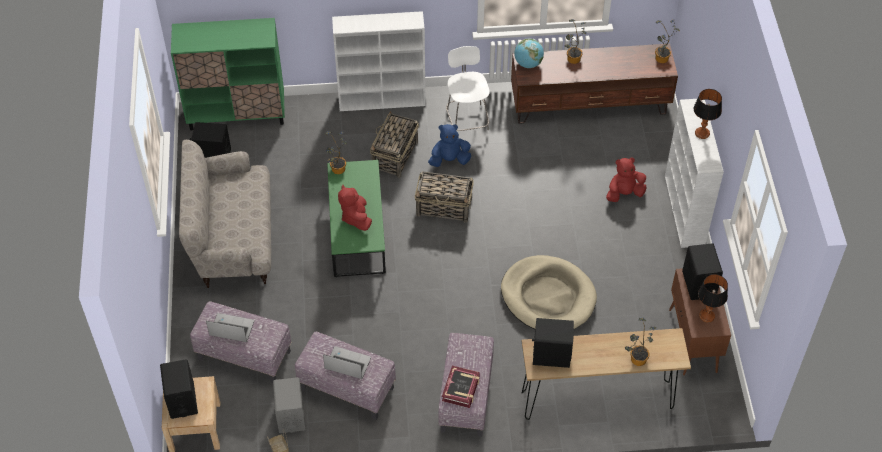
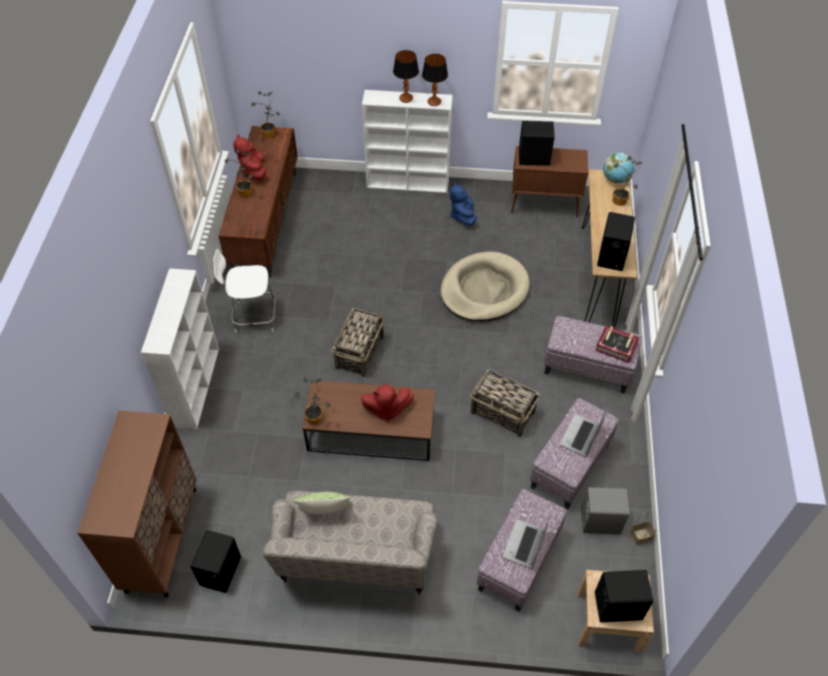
camera: 80 degrees left, 0 degrees up
green cabinet [171,18,285,130] -> brown cabinet [77,410,197,597]
green coffee table [327,160,386,277] -> brown coffee table [302,380,435,461]
basket [370,111,419,178] -> basket moved to [471,369,540,437]
blue plush toy [428,124,471,167] -> blue plush toy moved to [450,182,477,226]
globe [514,39,544,68] -> globe moved to [603,153,634,183]
red plush toy [606,157,647,202] -> red plush toy moved to [233,134,266,180]
table lamp [698,274,728,323] -> table lamp moved to [422,54,448,106]
none -> pillow [293,492,353,514]

